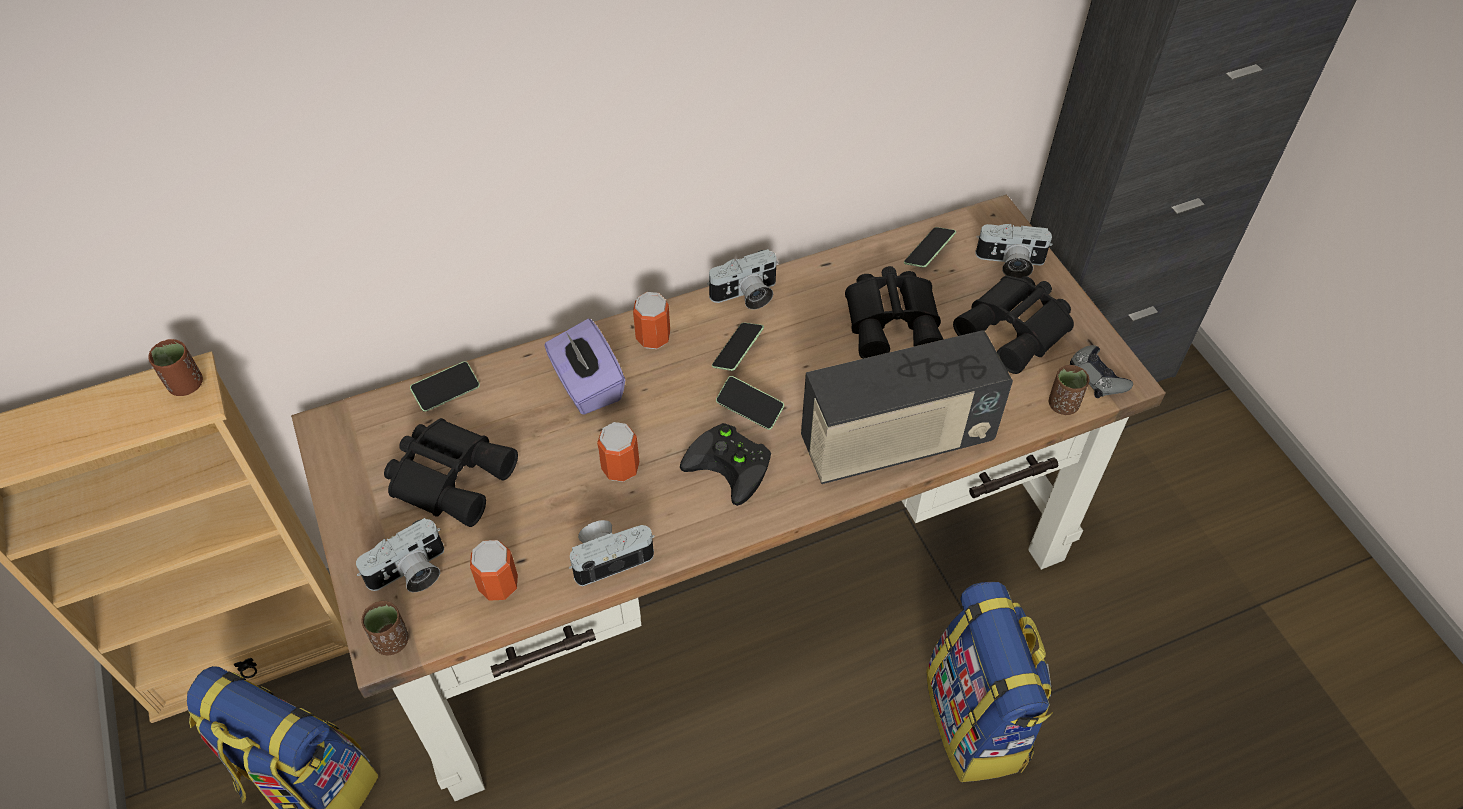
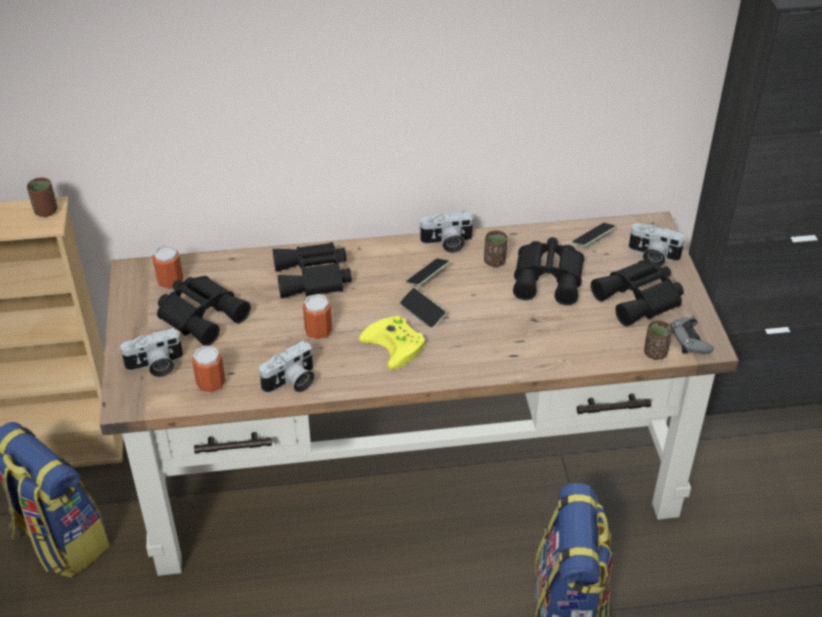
camera: 15 degrees right, 10 degrees down
brown cup [362,601,409,655] -> brown cup moved to [484,230,508,267]
phone [410,361,480,412] -> none
purple tissue box [544,319,625,415] -> black binoculars [273,242,352,298]
camera [569,520,655,586] -> camera turned 150 degrees clockwise [259,341,315,393]
can [633,292,670,349] -> can moved to [152,245,184,290]
black game controller [680,423,771,506] -> yellow game controller [359,316,425,370]
radio [801,330,1013,484] -> none

